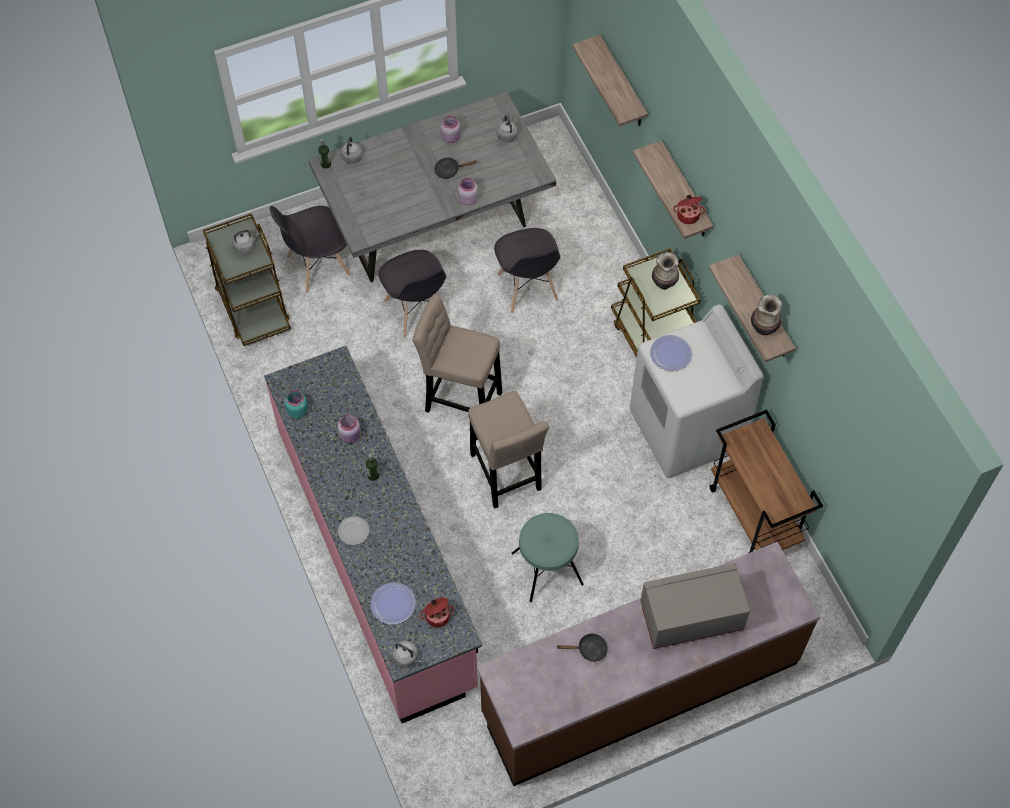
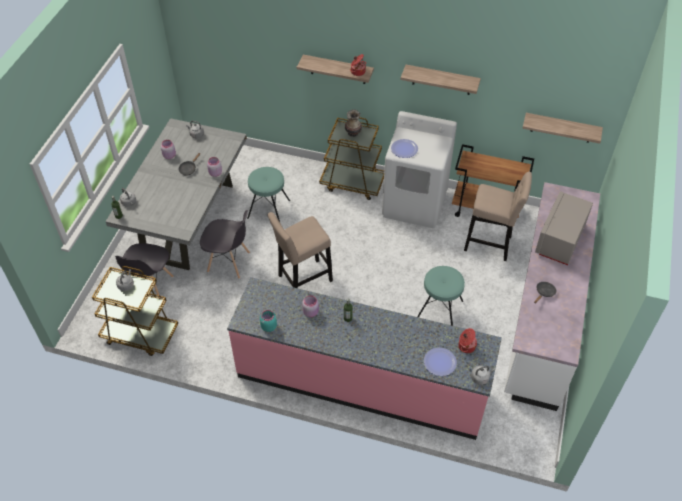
camera: 50 degrees left, 10 degrees down
plate [338,516,370,545] -> none
beige stool [468,391,549,509] -> beige stool moved to [464,172,532,261]
brown counter [477,542,820,786] -> white counter [504,182,600,411]
grey chair [494,228,561,313] -> turquoise stool [247,167,290,222]
shelf [572,35,648,126] -> shelf moved to [522,113,603,144]
vase [751,294,782,335] -> none

